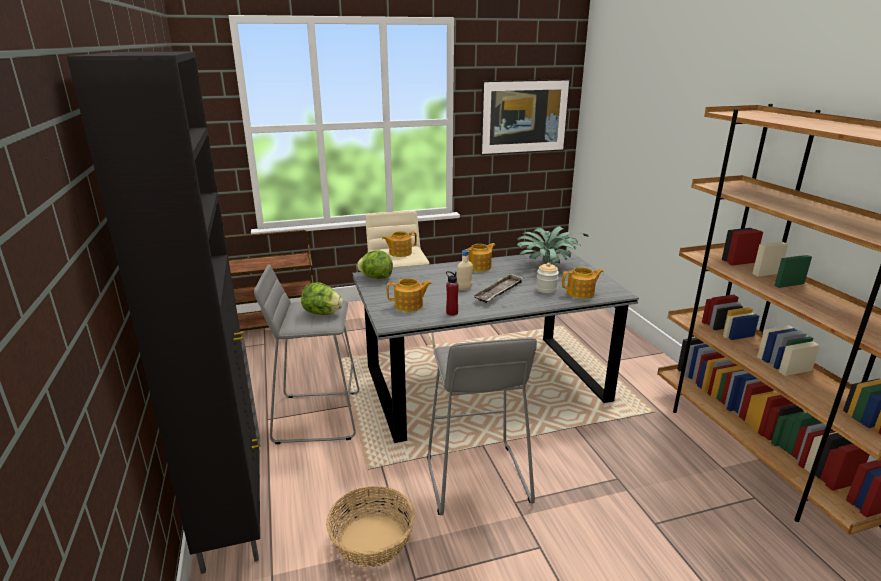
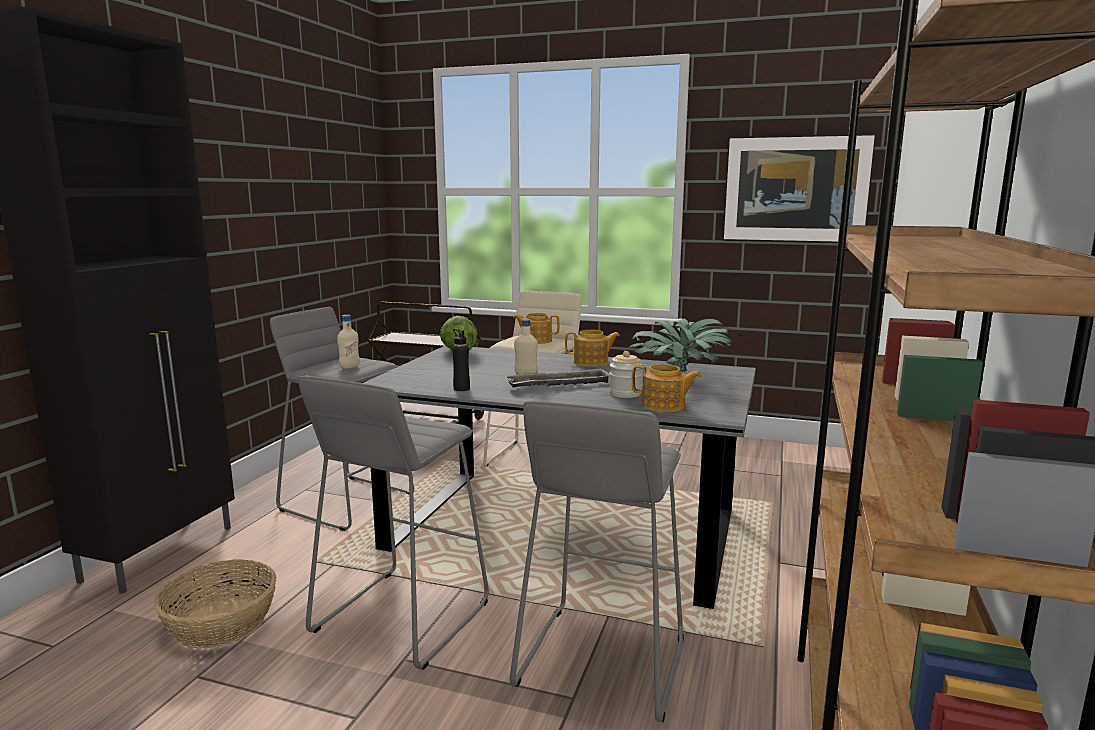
camera: 35 degrees right, 10 degrees down
lettuce [301,282,343,315] -> beige bottle [337,315,360,369]
teapot [387,278,432,312] -> none
red bottle [446,271,459,315] -> black bottle [452,329,470,391]
none -> grey stool [510,400,684,722]

